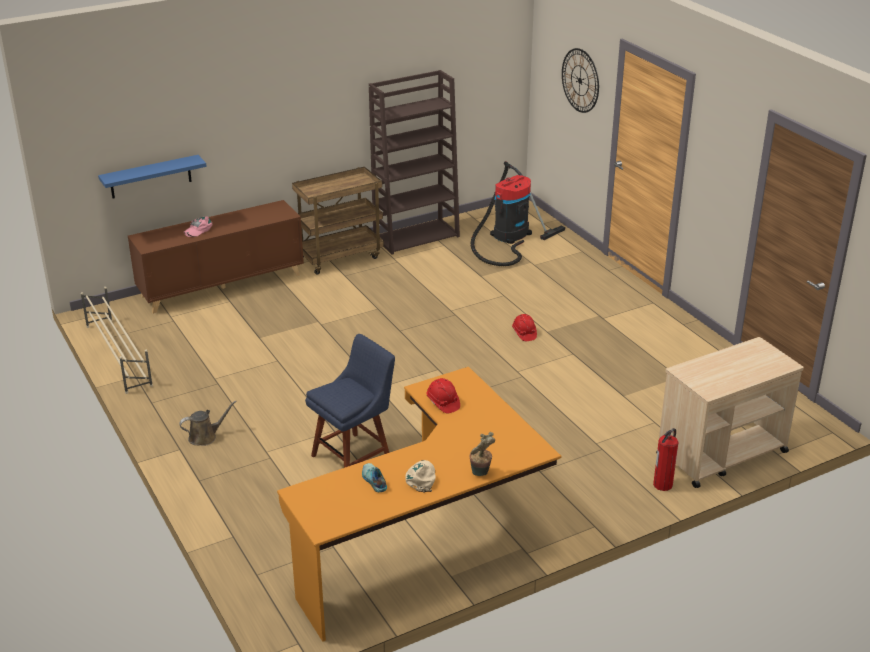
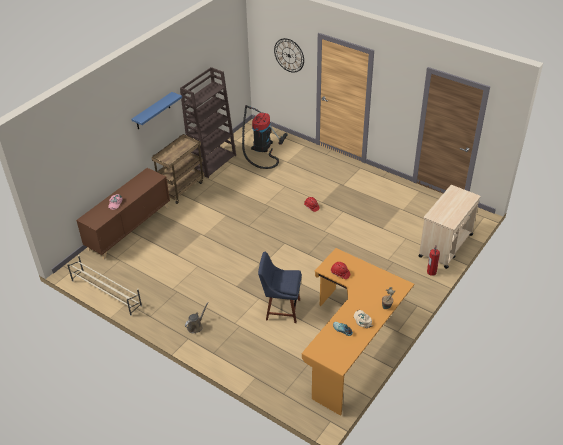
camera: 25 degrees left, 10 degrees up
blue shelf [98,155,207,199] -> blue shelf moved to [131,92,182,130]
blue chair [305,334,395,468] -> blue chair turned 105 degrees counterclockwise [258,252,302,323]

